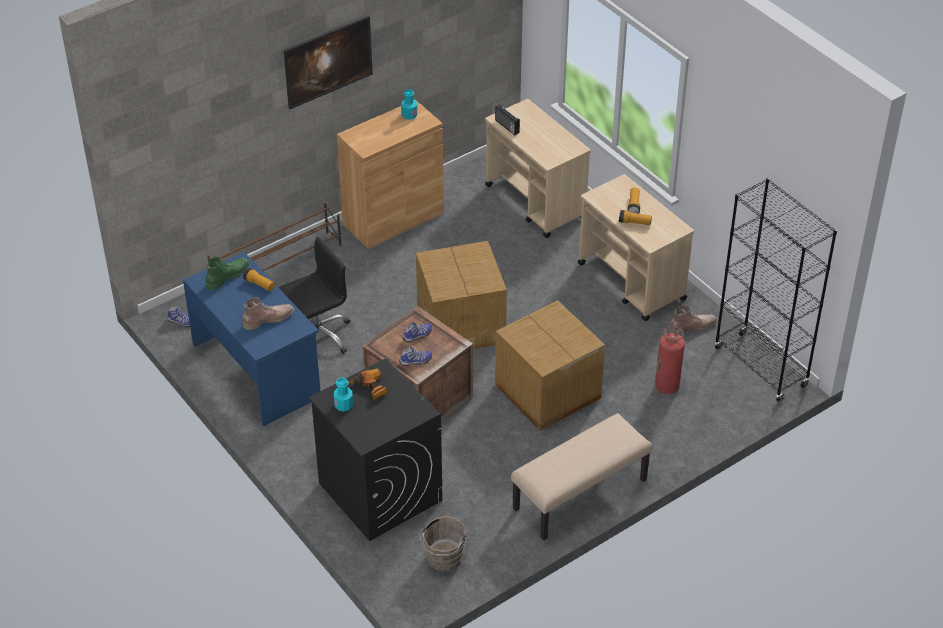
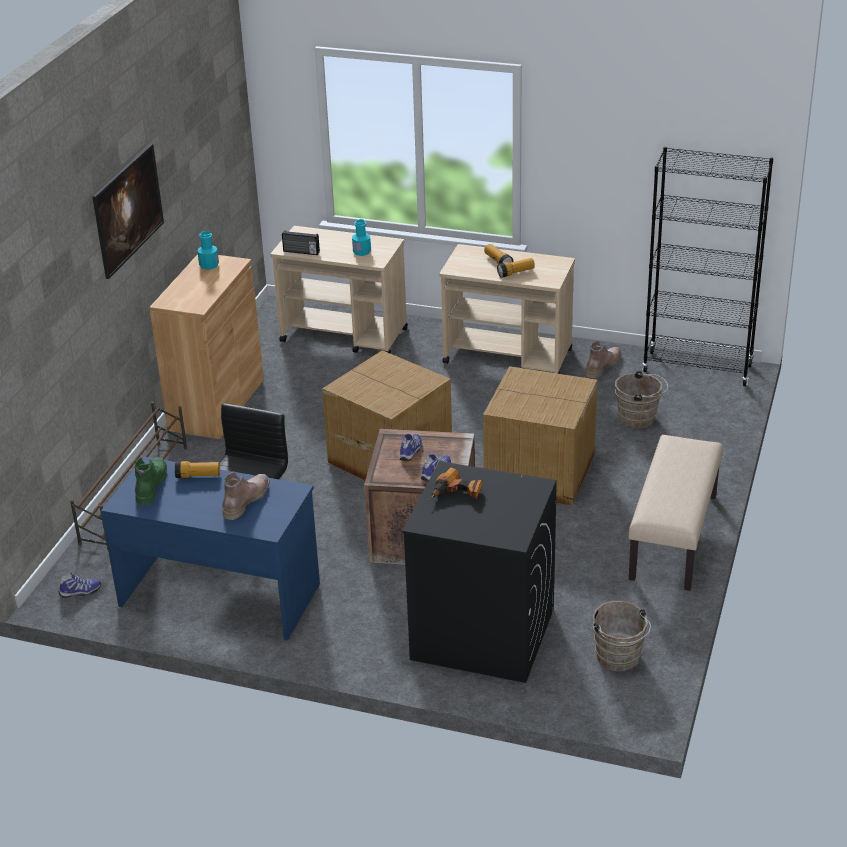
camera: 35 degrees left, 10 degrees down
turquoise bottle [334,378,353,412] -> turquoise bottle moved to [352,219,371,256]
fire extinguisher [655,326,685,394] -> brown bucket [615,371,668,428]

